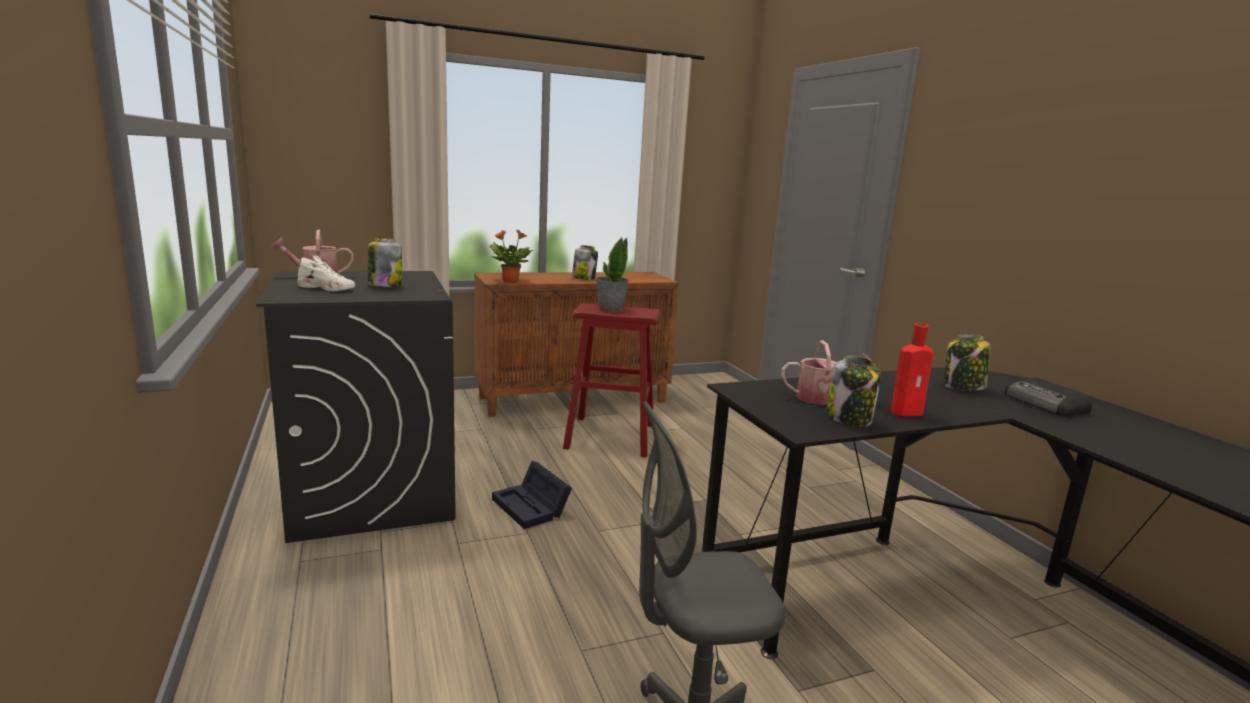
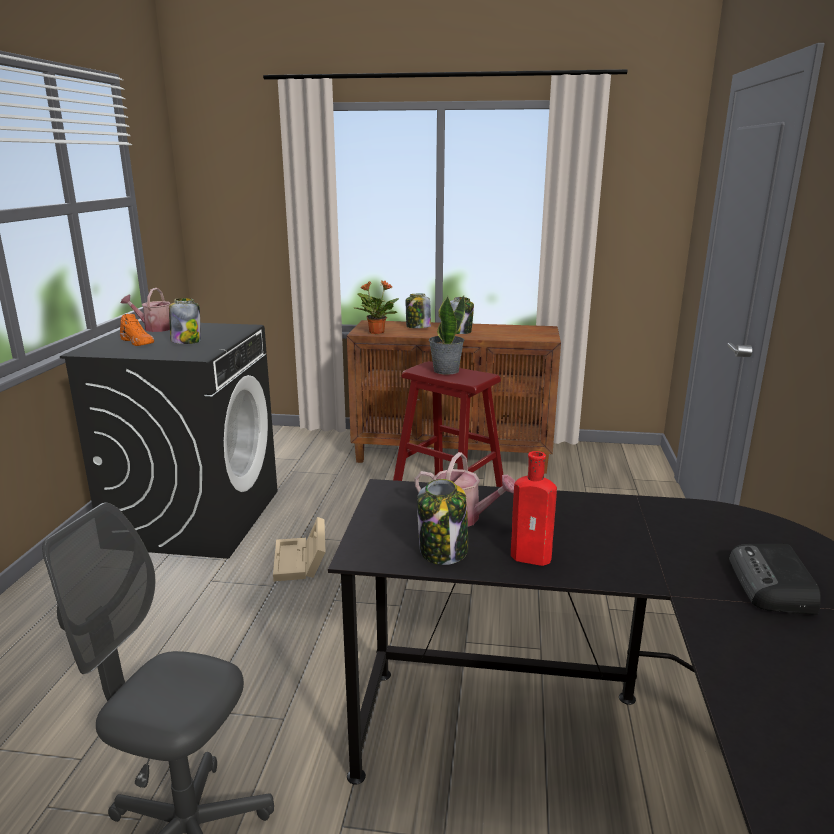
camera: 30 degrees right, 5 degrees up
white shoe [297,256,355,291] -> orange shoe [120,314,154,346]
black storage box [492,461,572,529] -> beige storage box [273,517,326,581]
jar [944,334,990,391] -> jar moved to [406,294,431,328]

